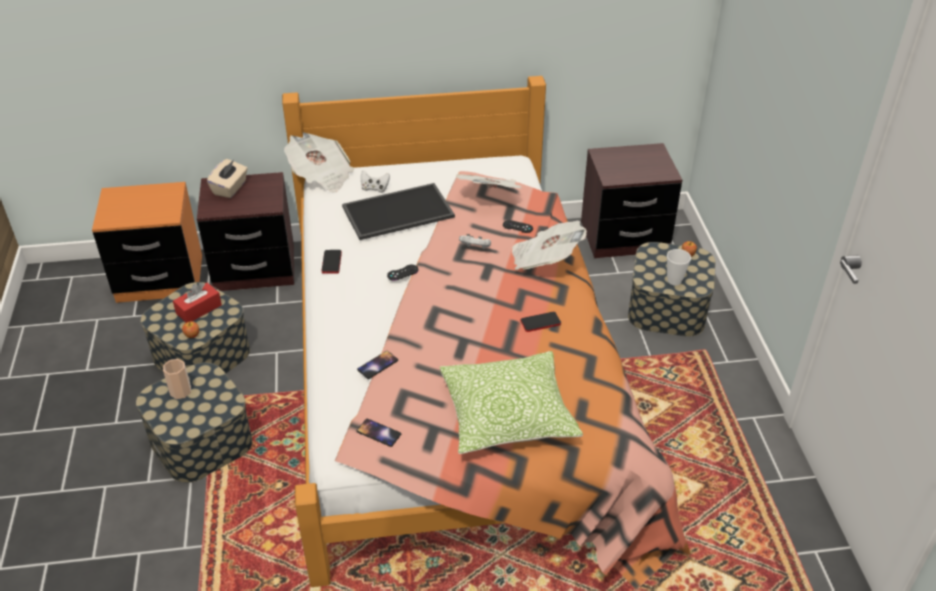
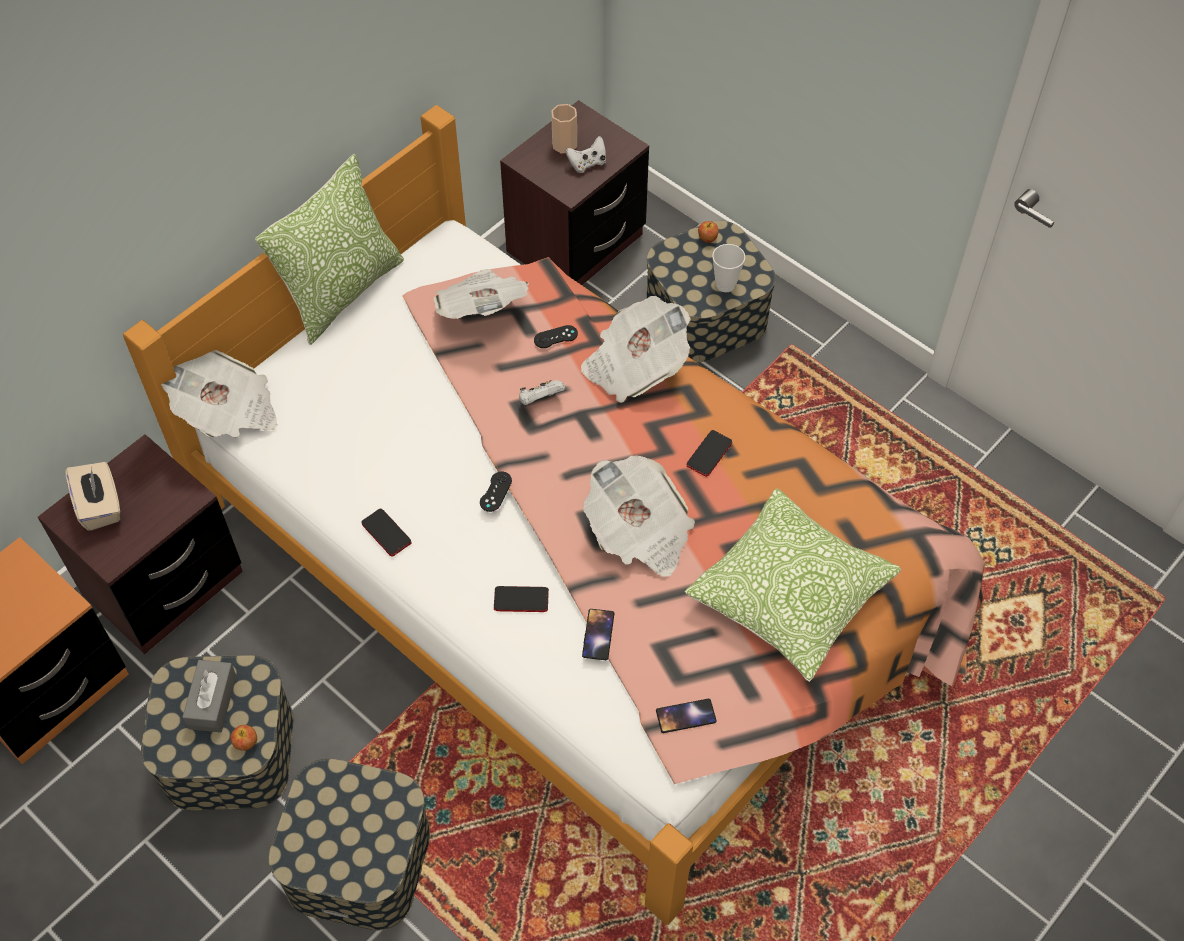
camera: 40 degrees left, 15 degrees up
cup [163,359,191,399] -> cup moved to [551,104,577,153]
red tissue box [173,282,222,323] -> grey tissue box [182,660,237,733]
tray [342,183,455,240] -> none
white game controller [361,170,390,193] -> white game controller moved to [565,136,606,173]
none -> pillow [255,154,404,345]
none -> phone [494,586,549,612]
none -> newspaper [583,456,695,577]

